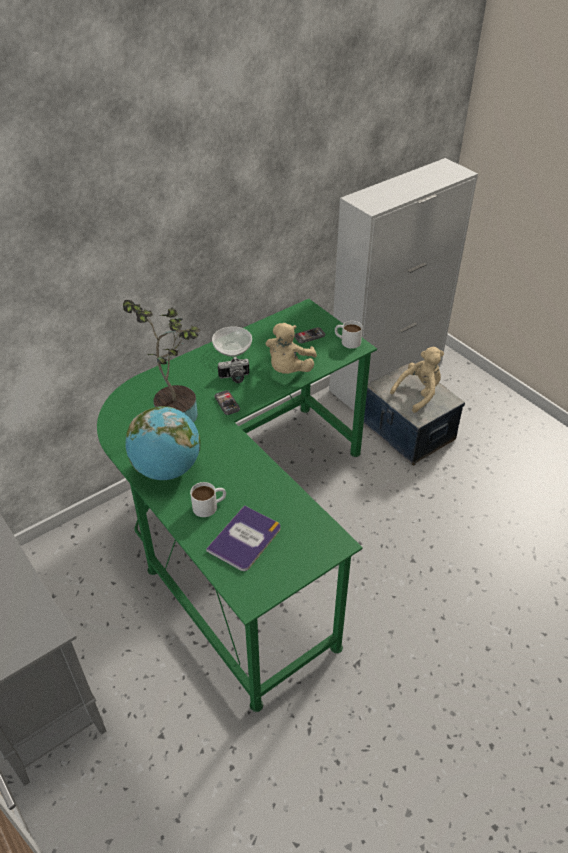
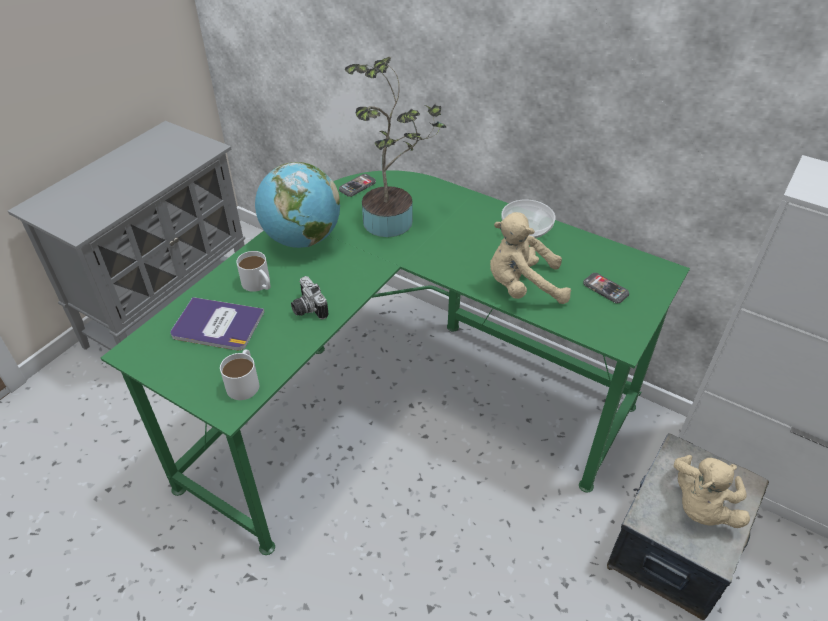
camera: 70 degrees right, 0 degrees up
phone [214,390,240,415] -> phone moved to [339,174,376,197]
camera [218,357,249,383] -> camera moved to [291,276,328,319]
white mug [335,321,363,349] -> white mug moved to [220,349,259,400]
beige plush toy [390,347,444,413] -> beige plush toy turned 90 degrees clockwise [674,455,750,528]

